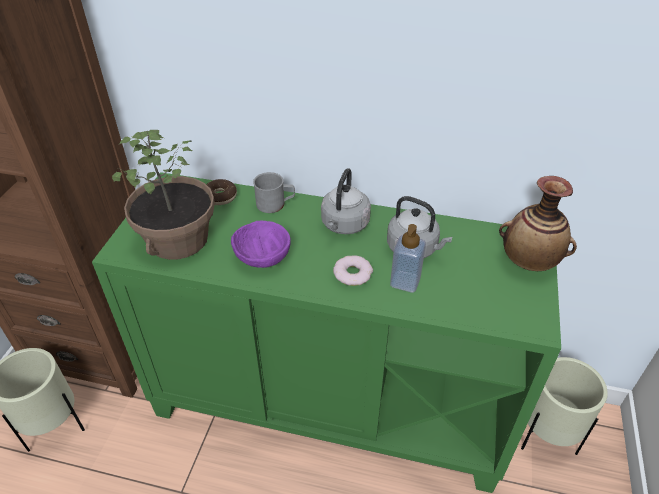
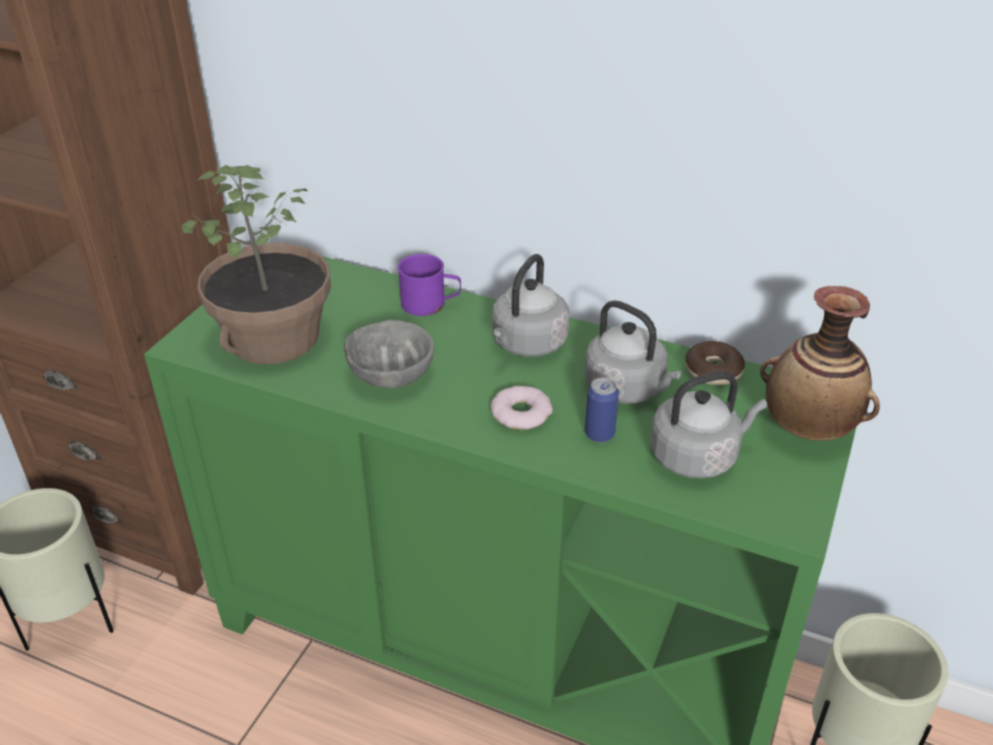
camera: 10 degrees right, 5 degrees down
donut [206,179,237,205] -> donut moved to [685,341,745,385]
purple bowl [231,221,291,268] -> grey bowl [344,320,434,388]
grey mug [253,172,295,213] -> purple mug [398,254,461,316]
soap dispenser [390,224,426,293] -> can [585,377,619,443]
none -> grey kettle [651,371,767,479]

